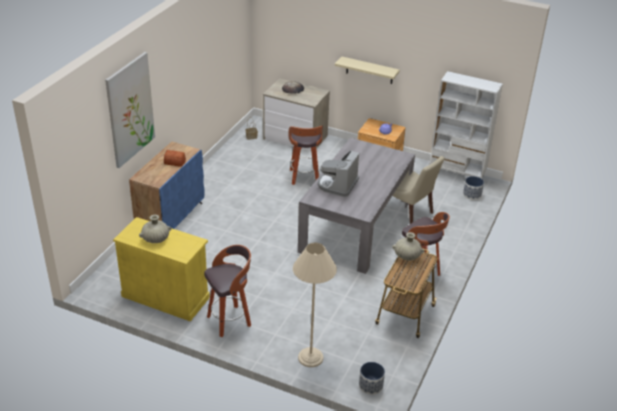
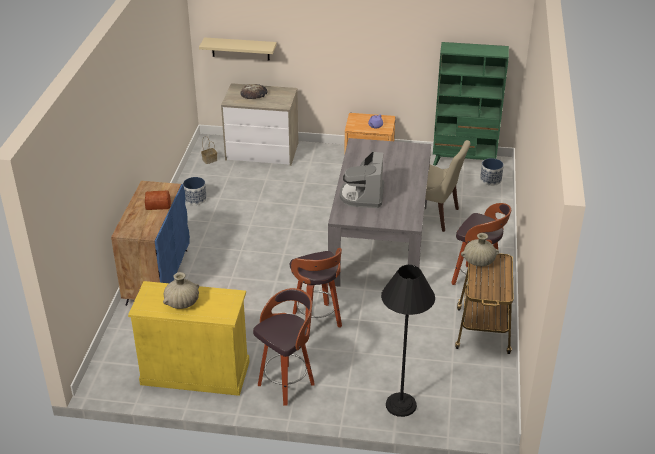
camera: 15 degrees left, 0 degrees up
picture [105,52,155,168] -> none
stool [289,125,323,185] -> stool moved to [290,248,342,332]
beige floor lamp [293,243,337,367] -> black floor lamp [381,265,435,417]
beige shelf [335,56,400,84] -> beige shelf moved to [199,37,277,60]
planter [359,362,385,395] -> planter moved to [183,177,207,205]
white bookcase [429,71,503,178] -> green bookcase [433,42,509,166]

